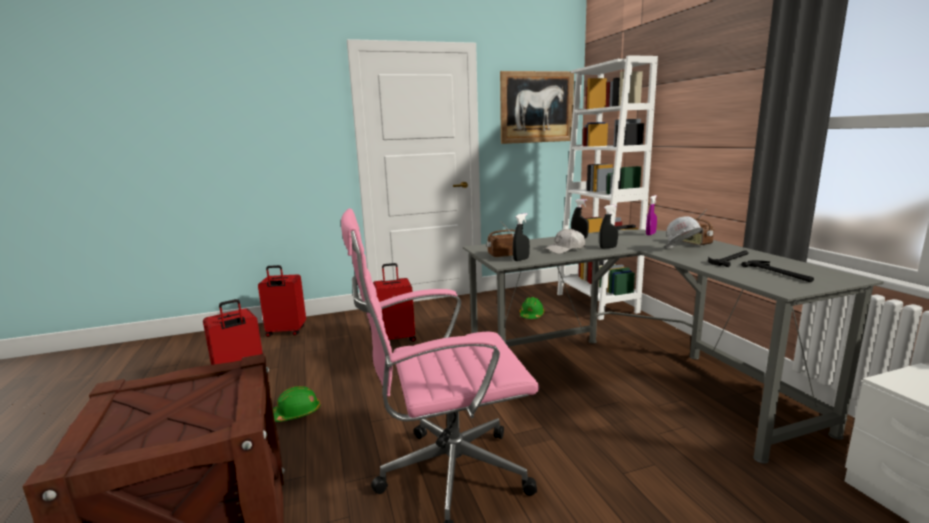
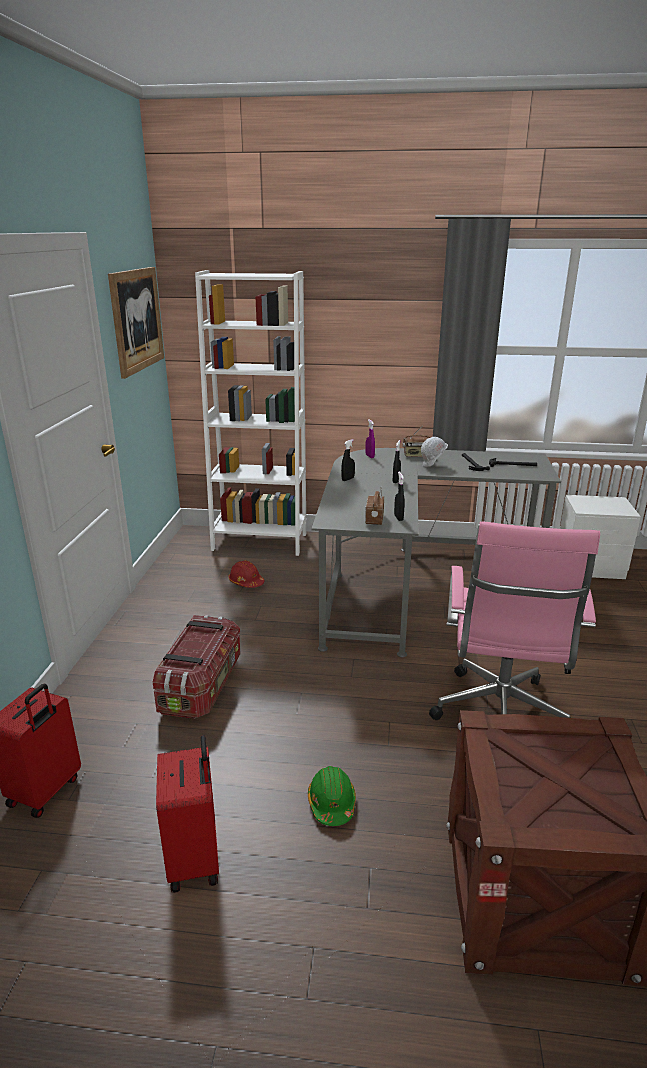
camera: 65 degrees left, 10 degrees up
red suitcase [373,263,416,342] -> storage box [153,615,241,719]
green hard hat [519,297,545,319] -> red hard hat [228,561,265,588]
white cap [544,228,585,254] -> none

